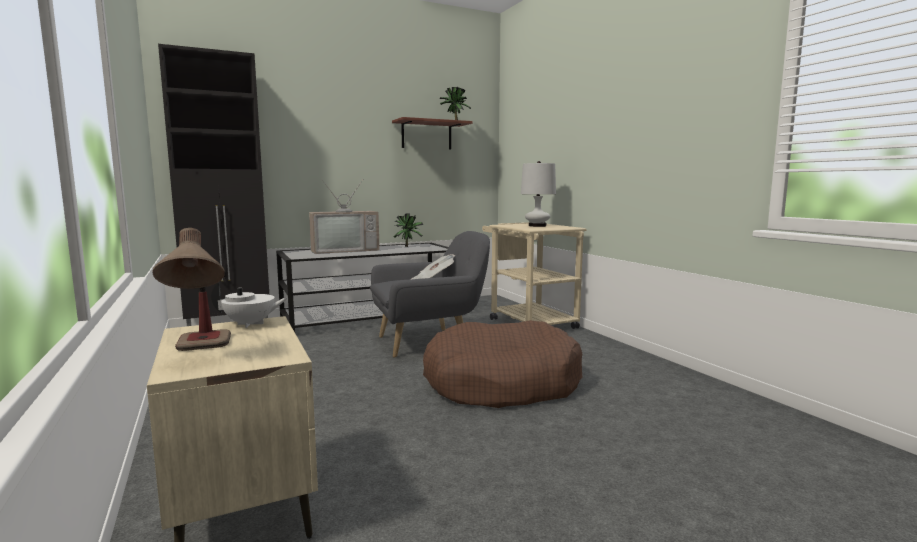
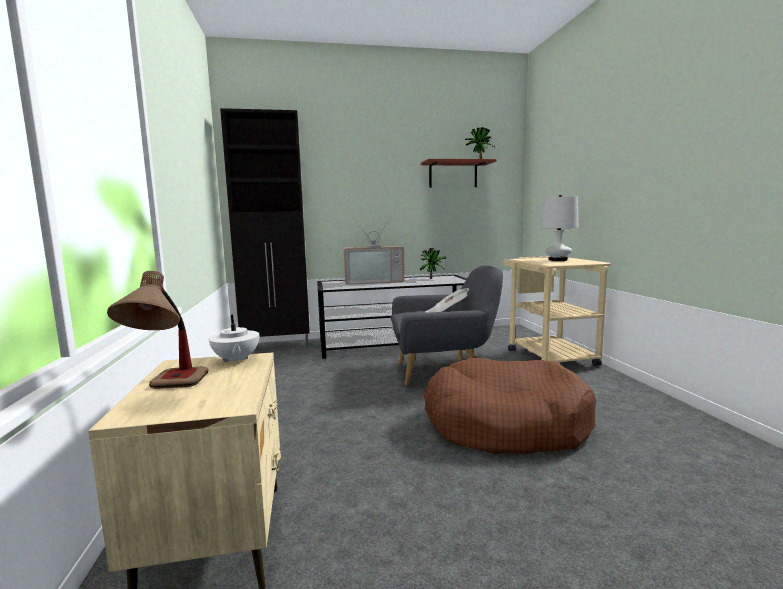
camera: 15 degrees right, 0 degrees up
white teapot [211,282,288,328] -> white teapot turned 60 degrees clockwise [209,315,259,364]

